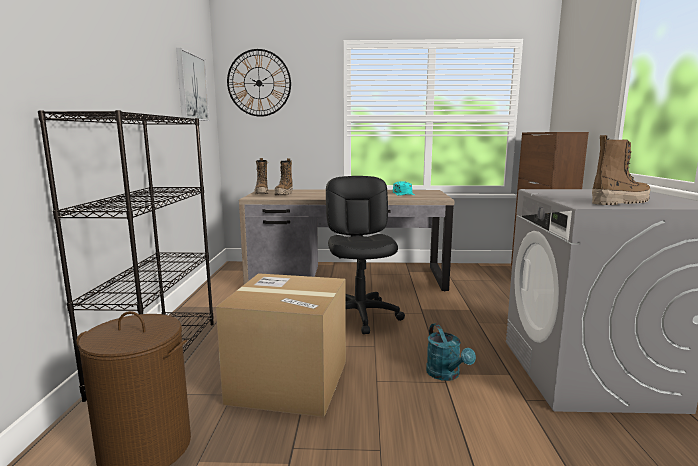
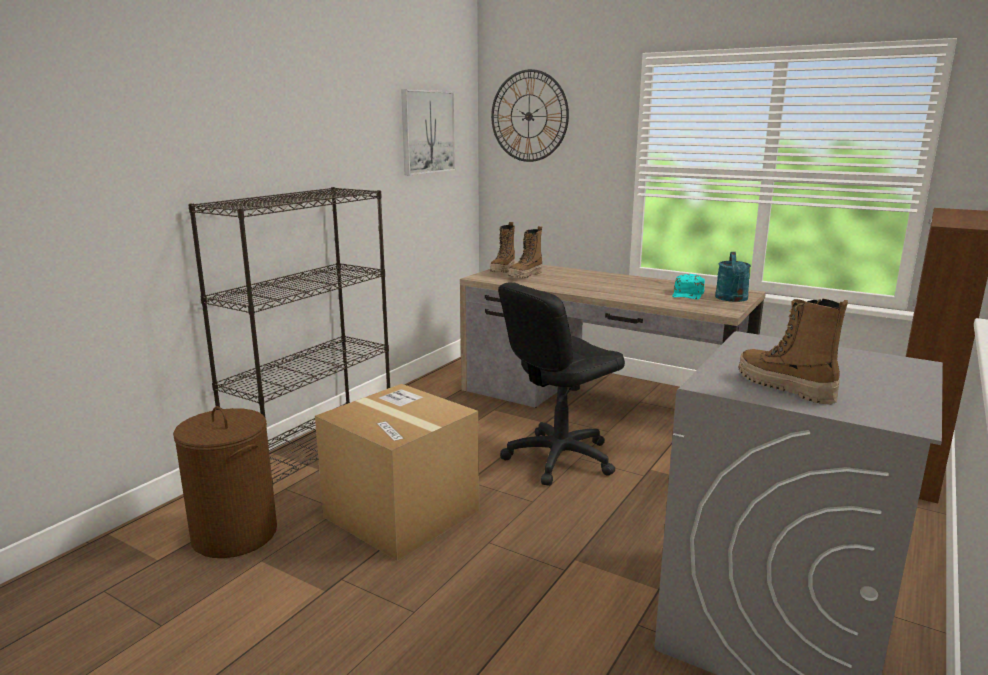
camera: 30 degrees right, 5 degrees up
black office chair [326,176,405,334] -> black office chair turned 150 degrees counterclockwise [498,282,625,486]
turquoise watering can [426,323,476,381] -> turquoise watering can moved to [715,252,751,302]
boot [592,135,650,205] -> boot turned 135 degrees counterclockwise [739,298,848,405]

